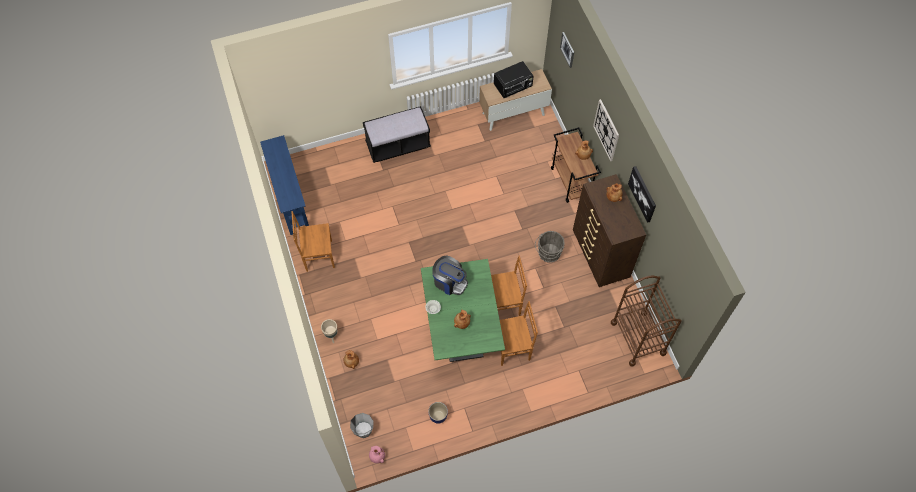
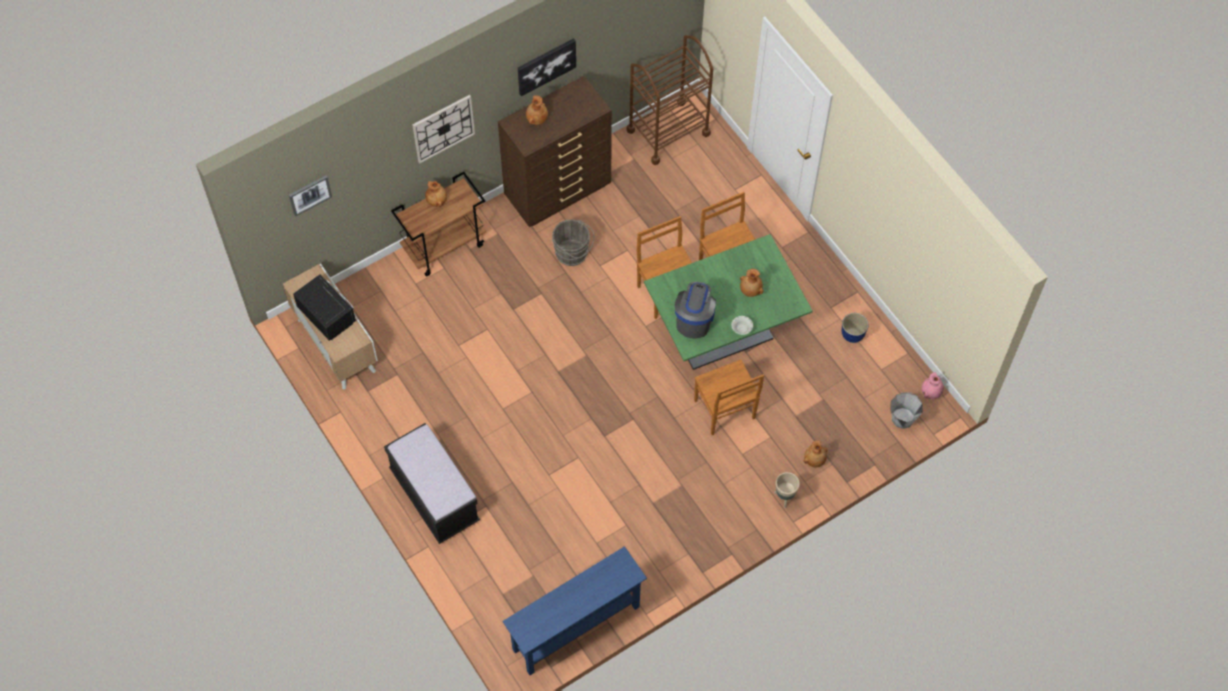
camera: 105 degrees left, 0 degrees up
brown chair [291,211,335,272] -> brown chair moved to [694,360,764,435]

